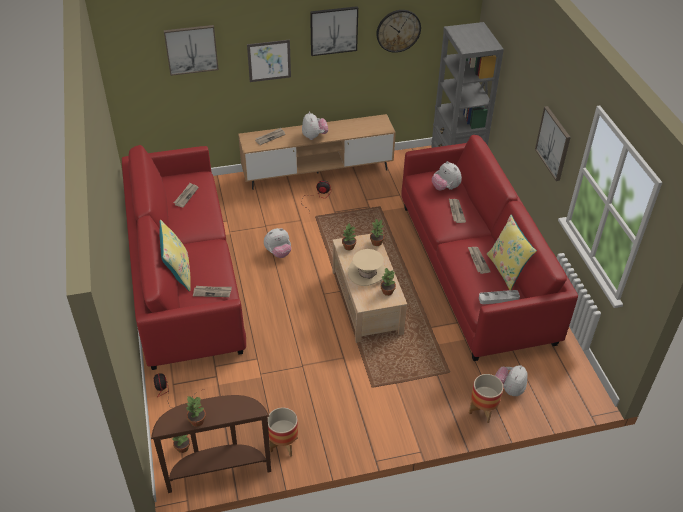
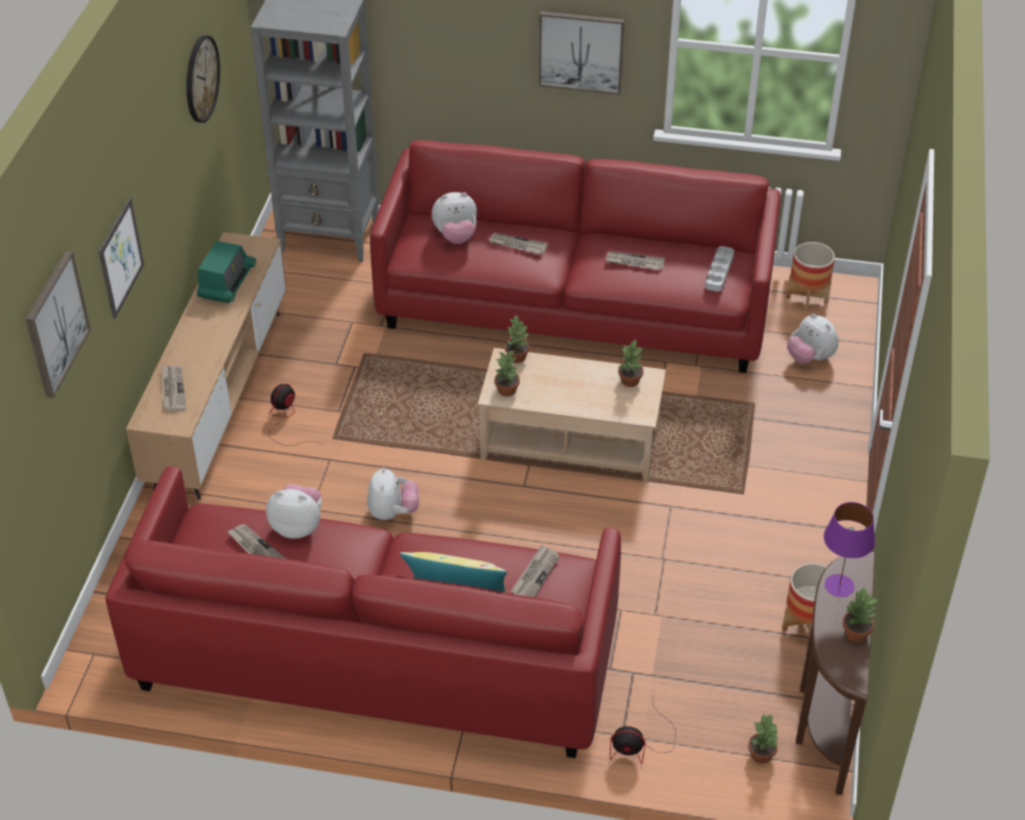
camera: 65 degrees left, 0 degrees up
plush toy [302,112,328,140] -> plush toy moved to [266,484,322,539]
picture [310,6,358,56] -> none
beige hat [348,249,386,286] -> none
planter [469,374,503,423] -> planter moved to [786,242,835,313]
yellow pillow [487,215,537,290] -> none
none -> radio [197,241,256,303]
none -> purple table lamp [824,502,875,597]

